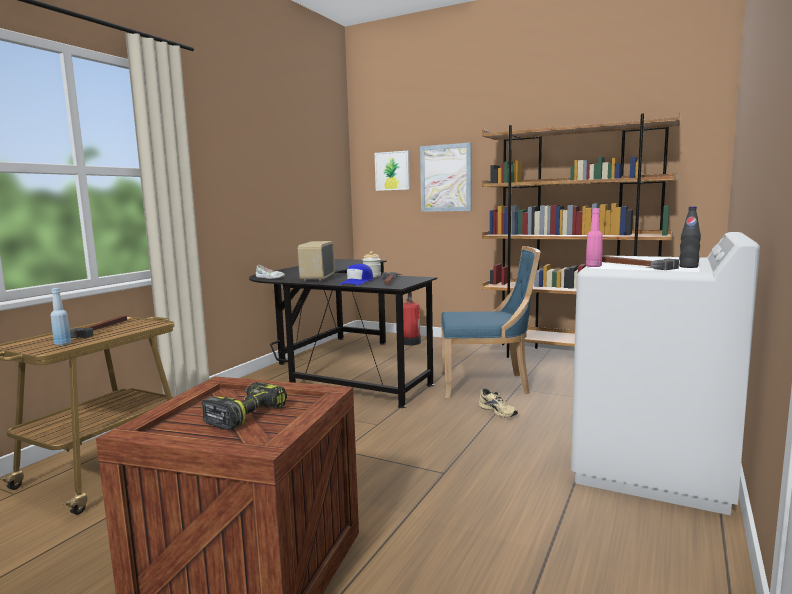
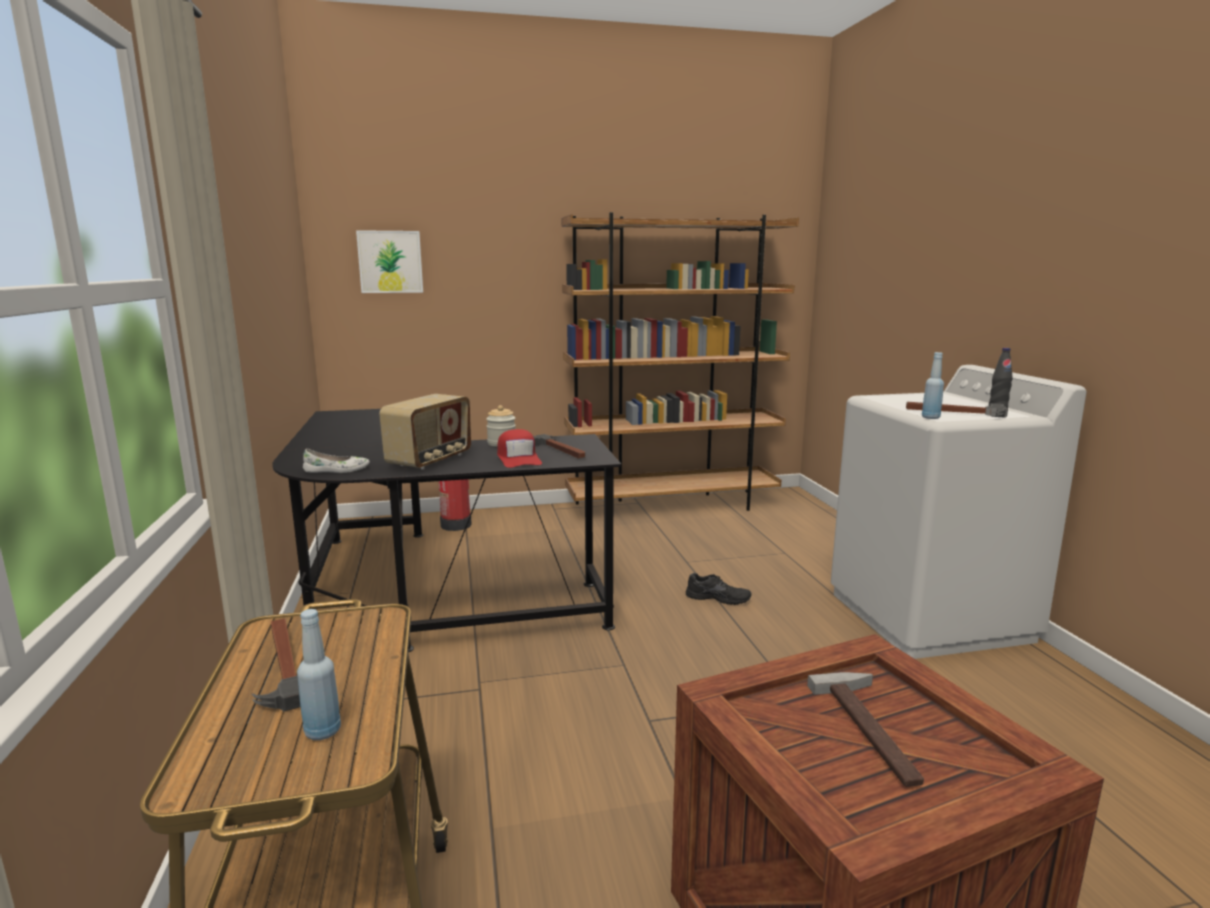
camera: 40 degrees left, 5 degrees up
power drill [202,382,287,430] -> hammer [807,672,924,787]
radio [298,241,335,282] -> radio turned 120 degrees counterclockwise [379,394,471,470]
blue cap [340,264,373,285] -> red cap [497,429,542,468]
picture [420,142,471,212] -> none
blue chair [441,246,540,398] -> none
beige shoe [478,388,518,418] -> black shoe [686,573,752,605]
pink bottle [586,208,603,267] -> blue bottle [922,352,944,419]

